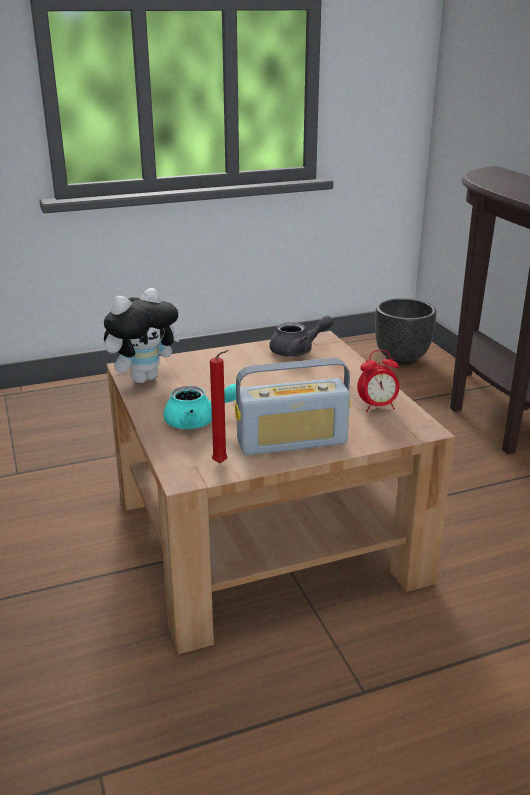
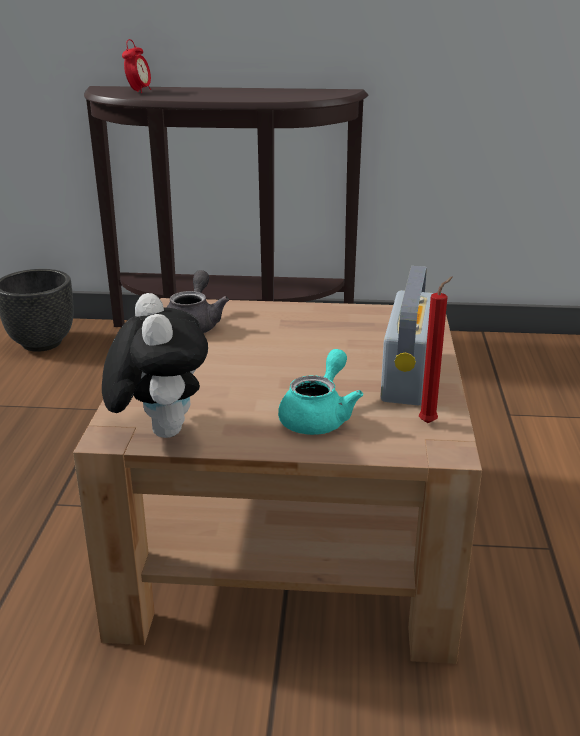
camera: 65 degrees left, 0 degrees up
alarm clock [357,350,399,412] -> alarm clock moved to [122,39,151,93]

